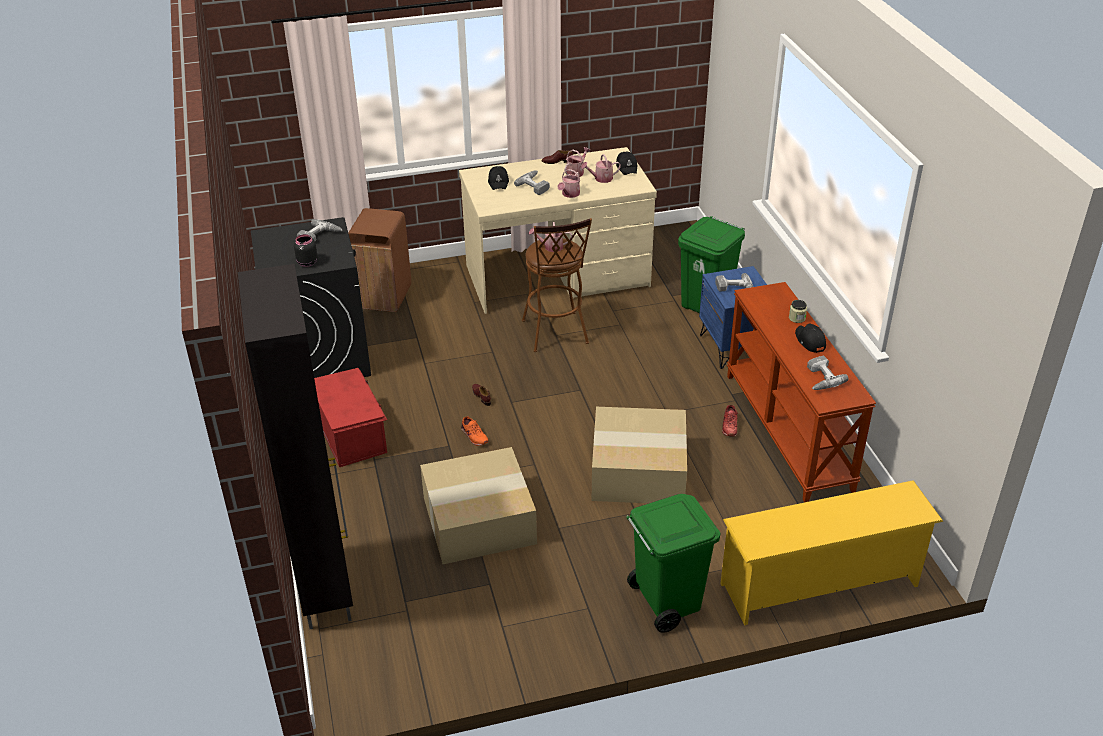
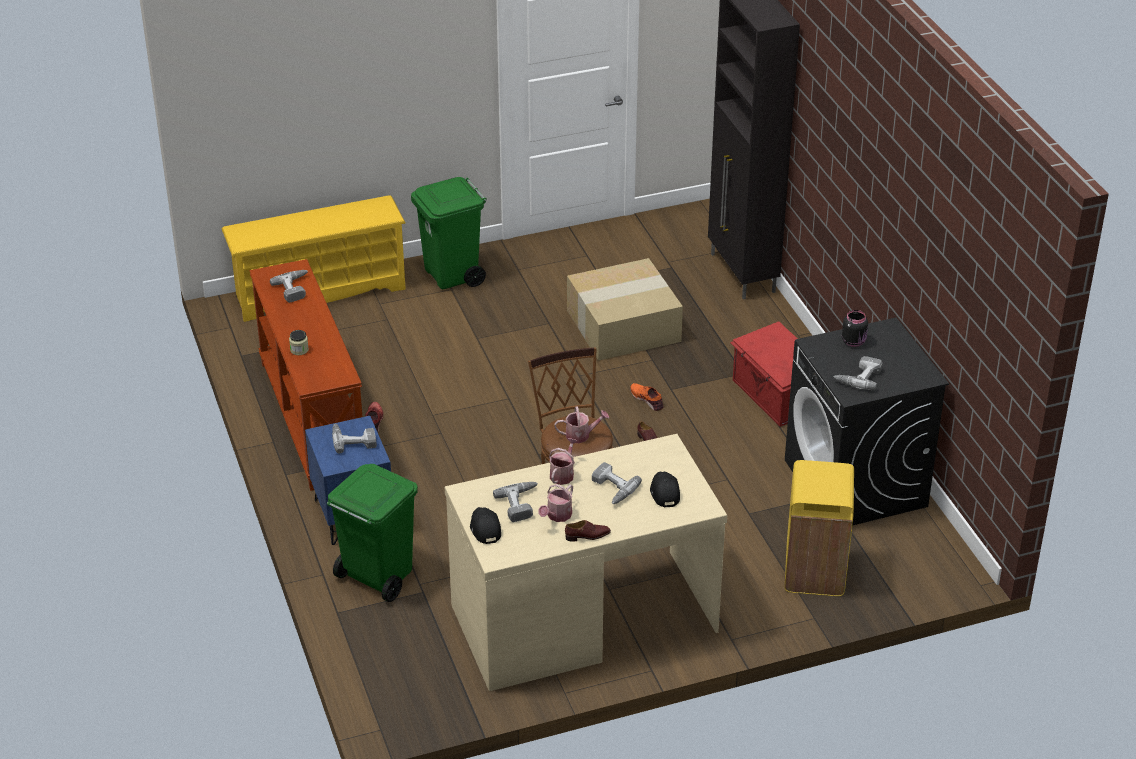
camera: 175 degrees right, 0 degrees up
brown trash can [348,208,411,312] -> yellow trash can [785,460,854,596]
watering can [581,154,621,183] -> power drill [493,482,538,522]
cardboard box [592,407,687,503] -> none
black cap [795,324,826,353] -> none

